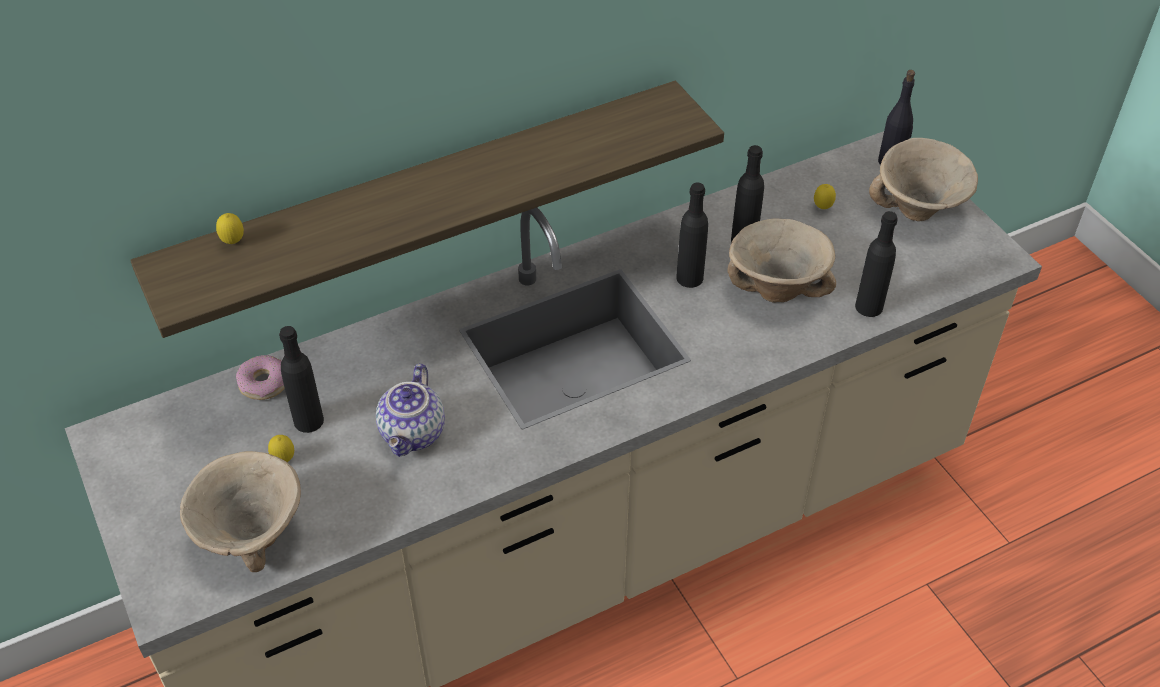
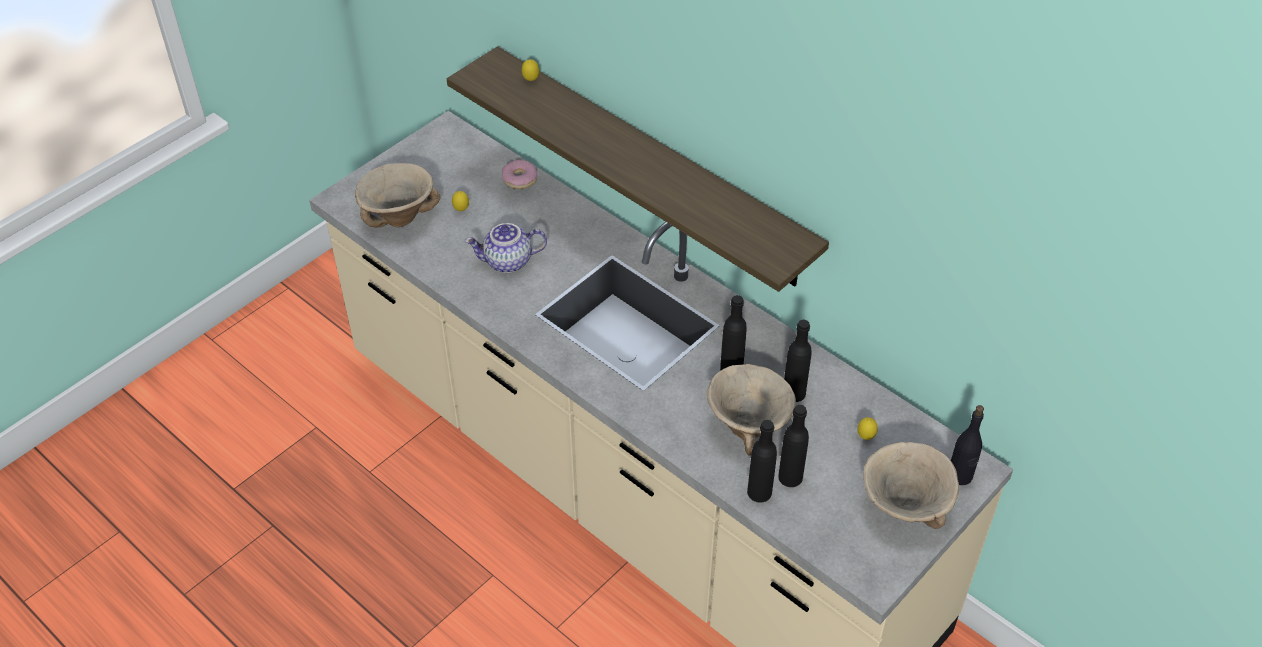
camera: 70 degrees right, 0 degrees up
black bottle [279,326,324,433] -> black bottle moved to [778,405,809,487]

